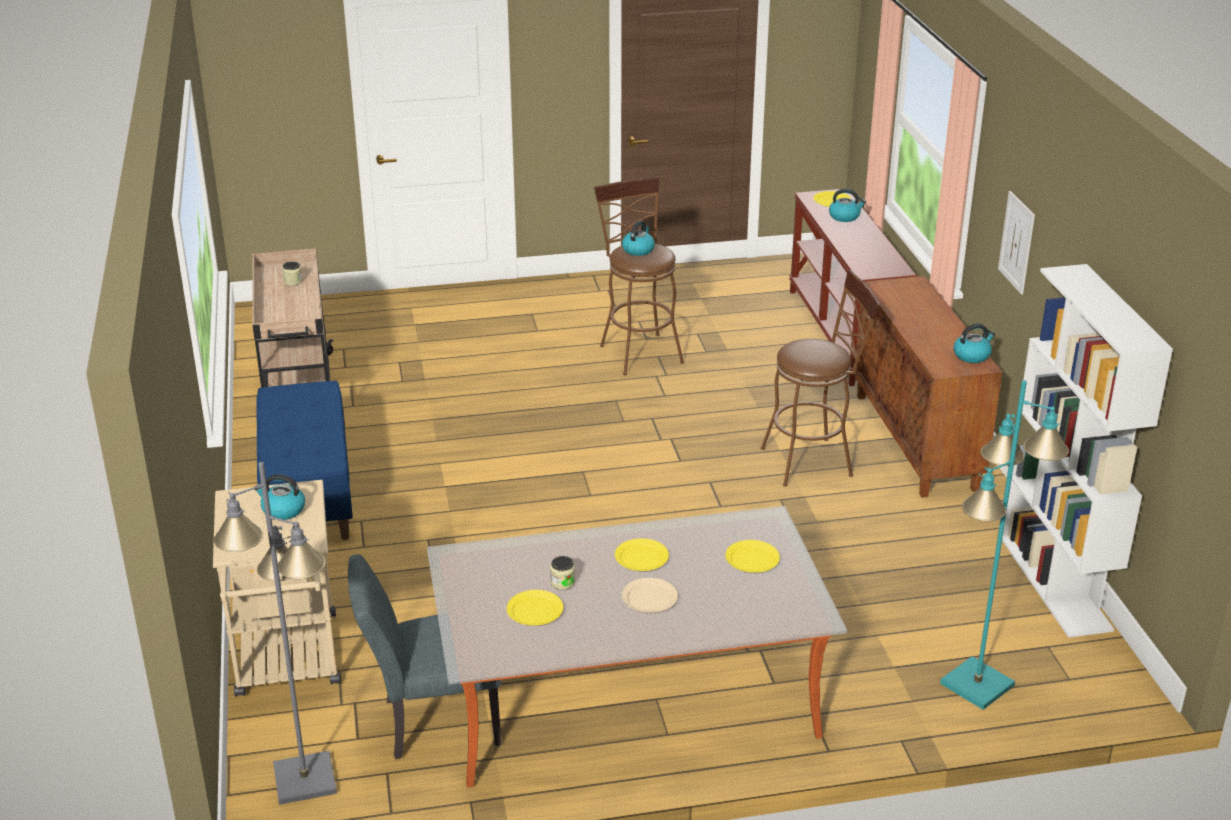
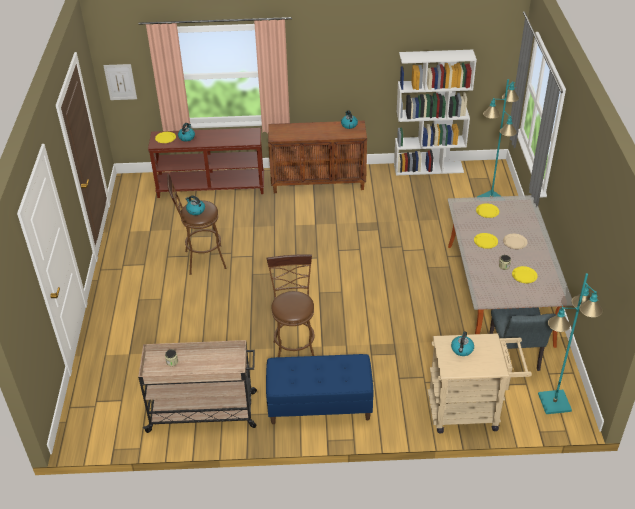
camera: 80 degrees left, 10 degrees up
grey floor lamp [214,462,337,805] -> turquoise floor lamp [538,273,603,414]
brown stool [761,270,880,487] -> brown stool moved to [266,254,315,357]
picture [998,191,1035,295] -> picture moved to [103,64,137,100]

